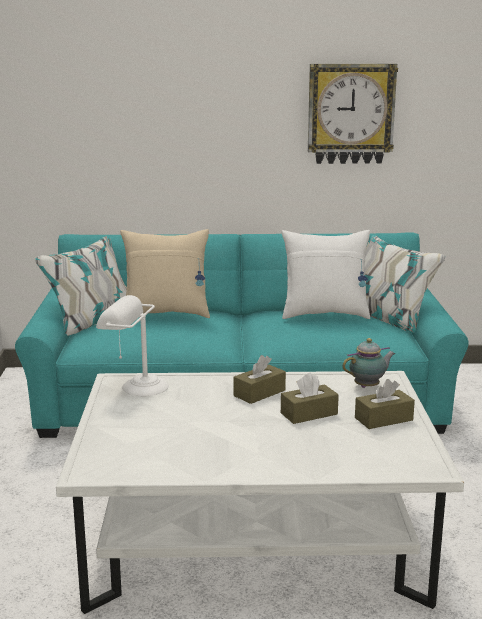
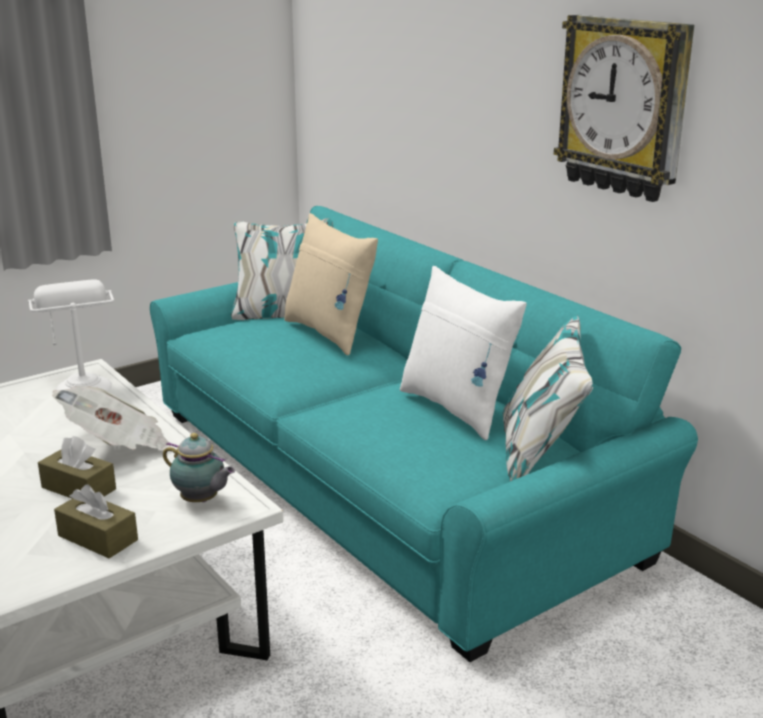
camera: 55 degrees right, 5 degrees up
brown tissue box [234,355,286,404] -> newspaper [52,386,171,450]

